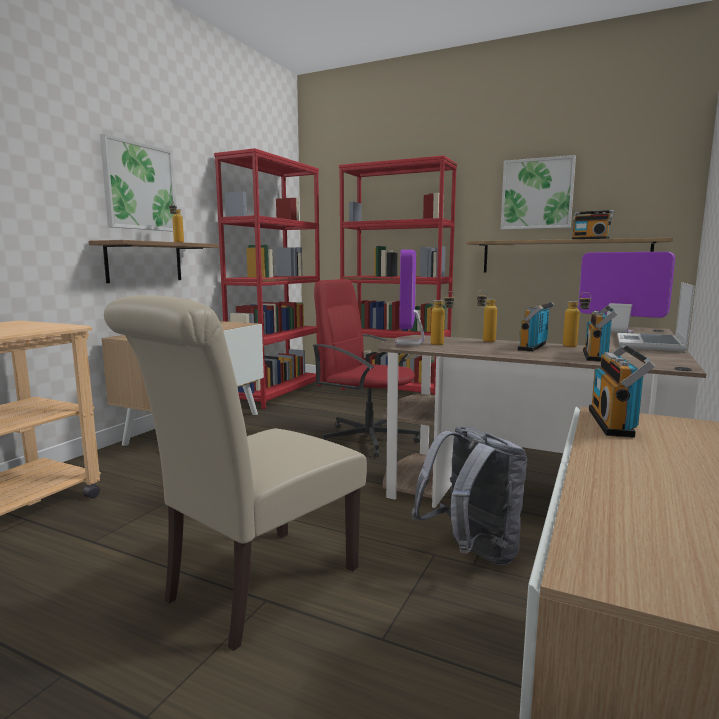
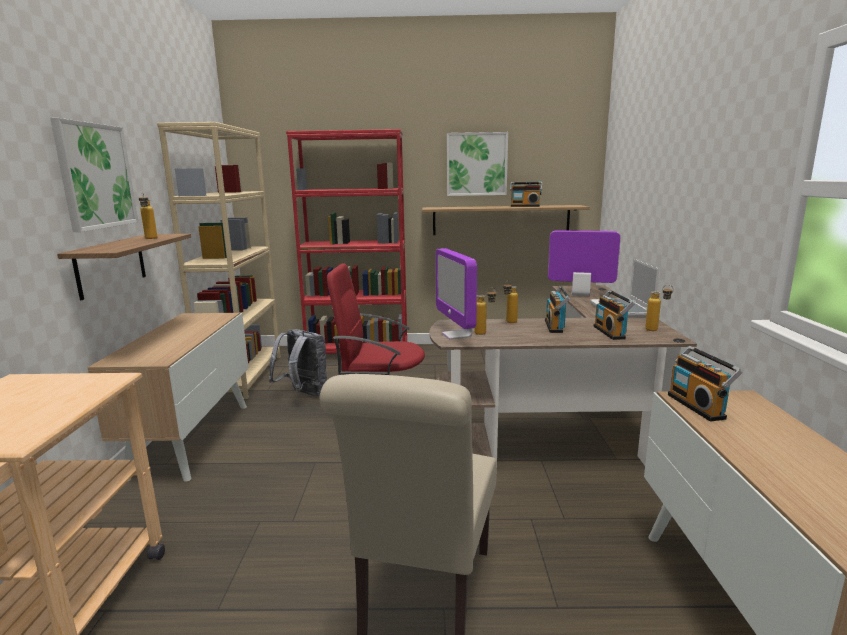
camera: 25 degrees left, 5 degrees up
red bookcase [214,148,321,409] -> beige bookcase [157,122,281,399]
grey backpack [411,427,528,565] -> grey backpack moved to [269,329,327,396]
bottle [563,292,591,347] -> bottle moved to [645,285,674,331]

